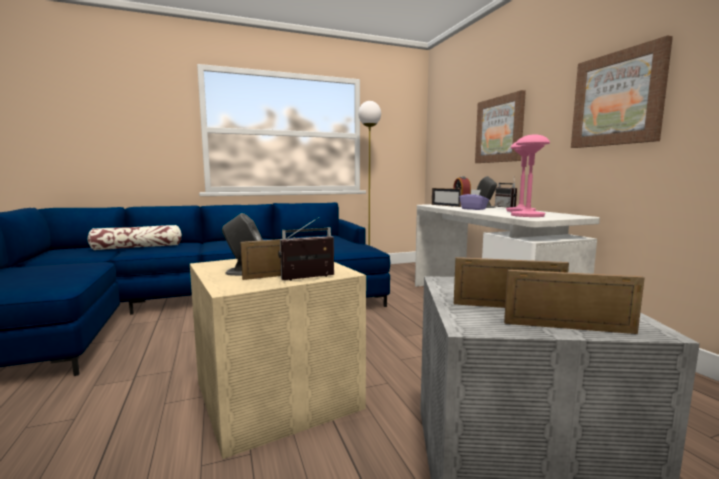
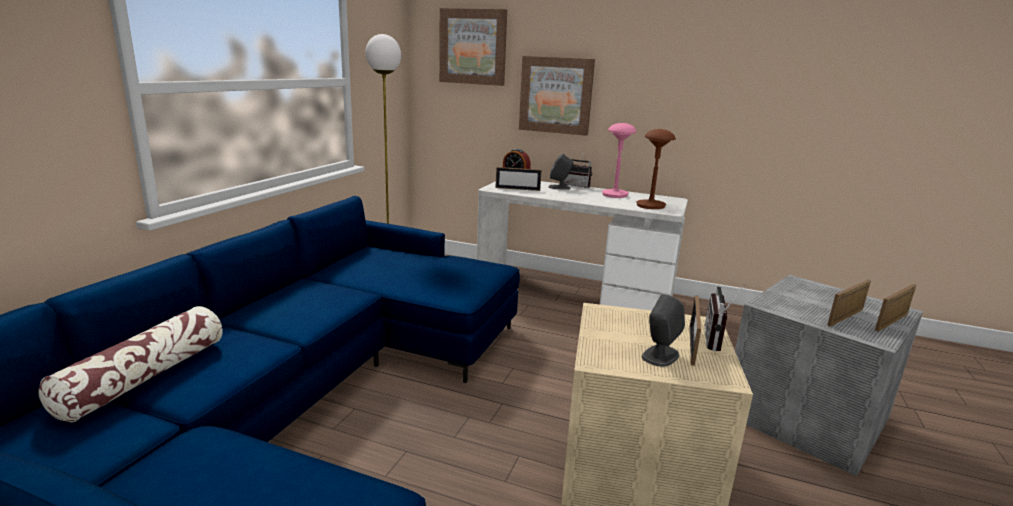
camera: 50 degrees left, 10 degrees up
purple tissue box [460,190,489,210] -> none
pink table lamp [511,134,550,217] -> brown table lamp [636,129,676,209]
picture [571,35,673,148] -> picture moved to [439,8,507,86]

